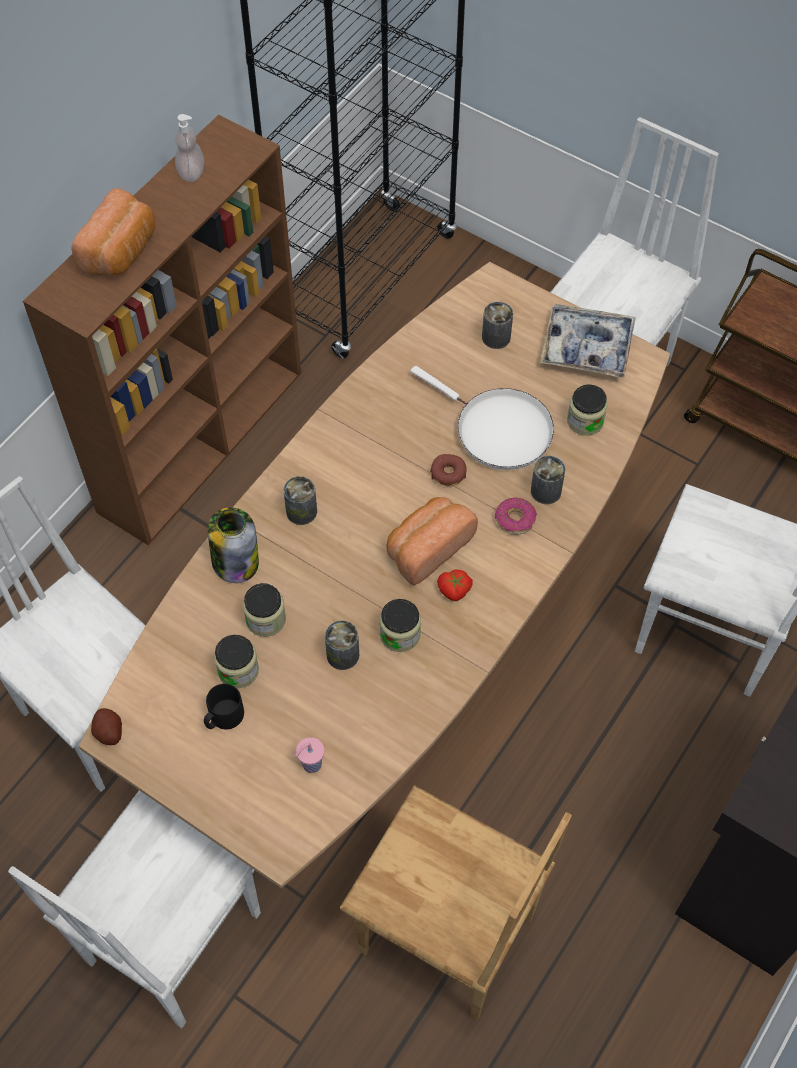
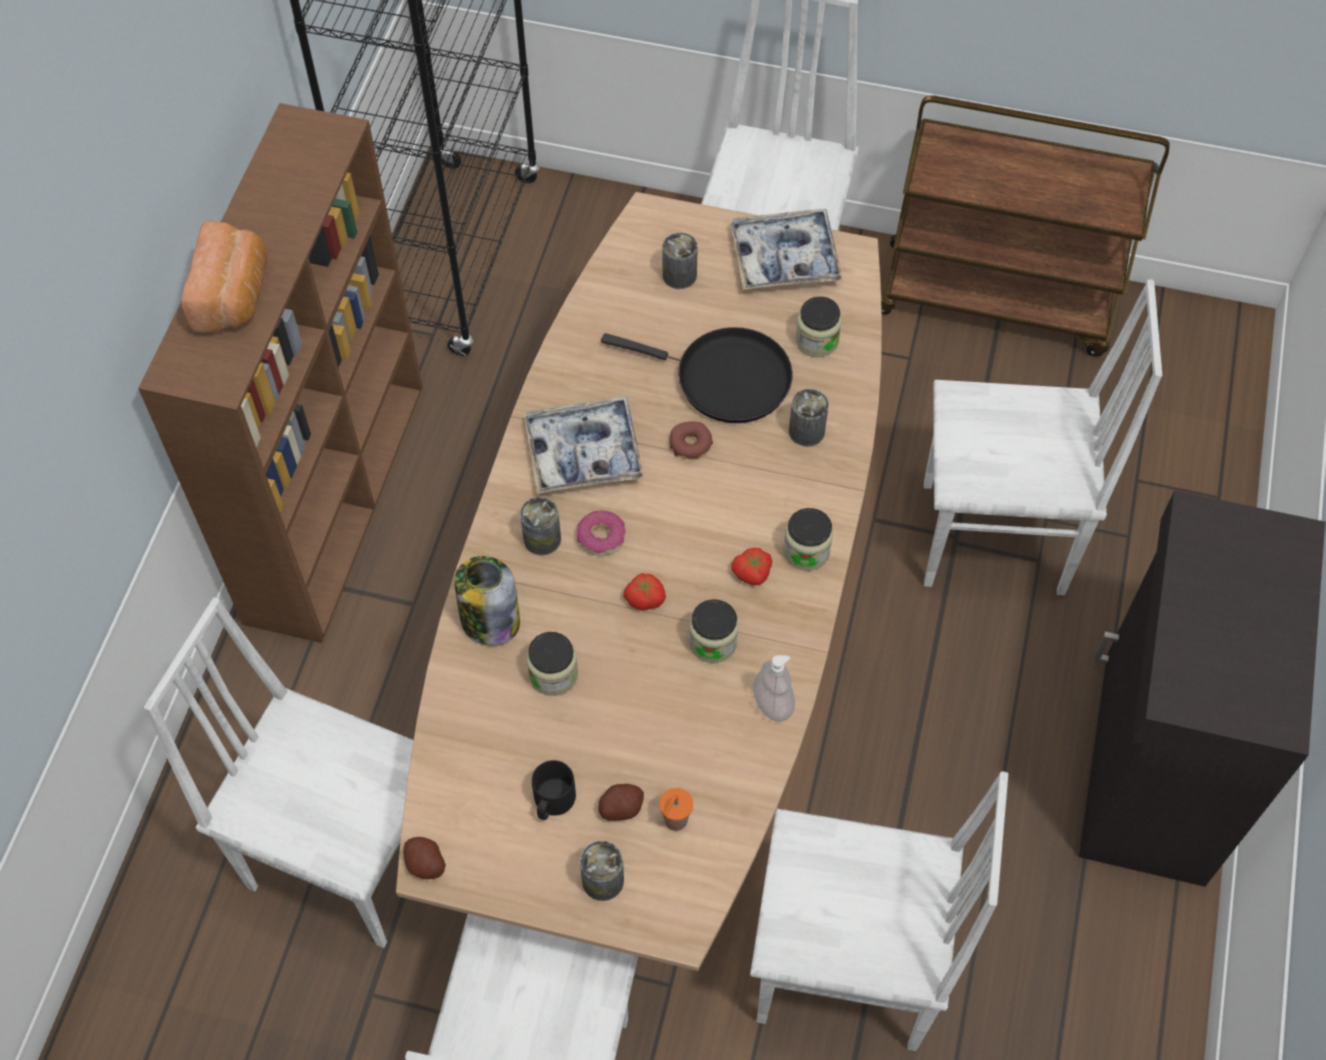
camera: 20 degrees left, 0 degrees up
soap dispenser [175,114,204,182] -> soap dispenser moved to [753,655,795,722]
jar [214,635,259,688] -> jar moved to [783,508,833,571]
pink cup [295,737,324,773] -> orange cup [659,788,693,831]
can [325,621,359,670] -> can moved to [580,841,624,901]
brown chair [340,785,572,1021] -> white chair [750,771,1008,1051]
bread [386,497,478,586] -> none
white frying pan [411,366,554,470] -> black frying pan [601,327,793,423]
donut [495,497,537,535] -> donut moved to [577,510,626,556]
none -> tray [524,397,643,494]
none -> potato [598,784,644,821]
none -> tomato [623,573,666,611]

